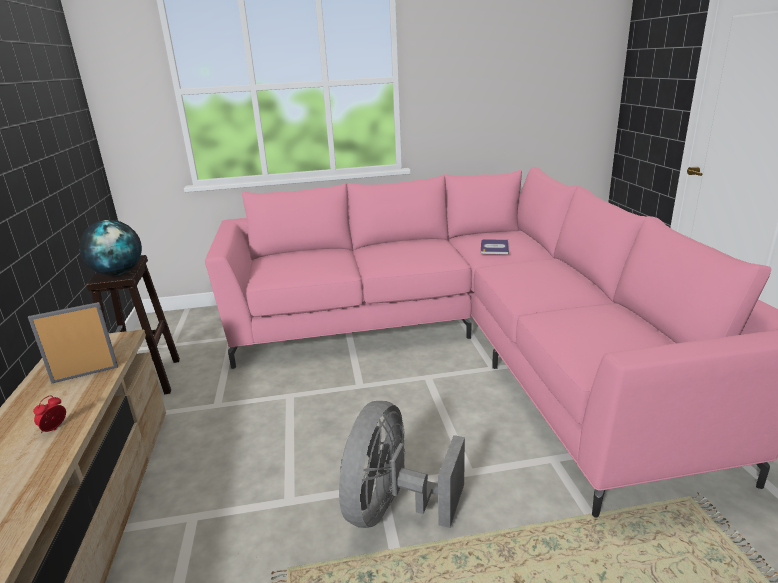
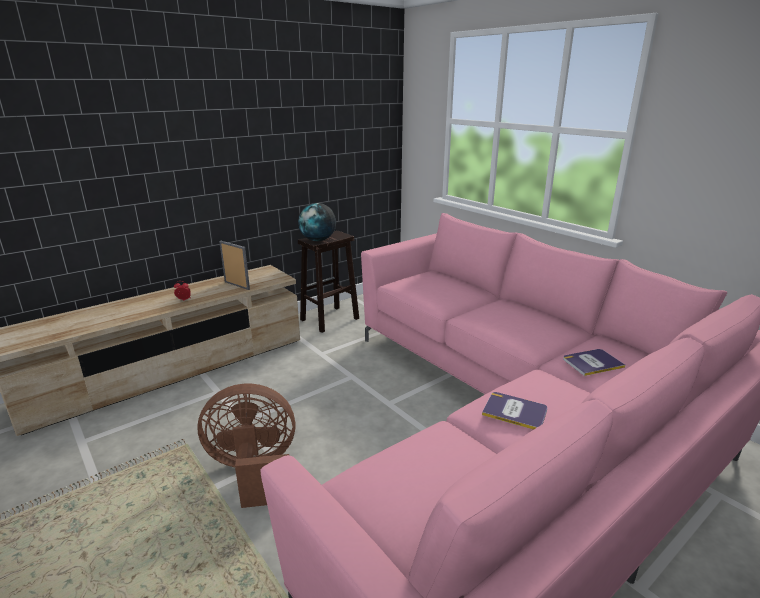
camera: 60 degrees right, 0 degrees up
grey fan [339,401,465,528] -> brown fan [197,384,295,508]
none -> book [482,392,548,430]

